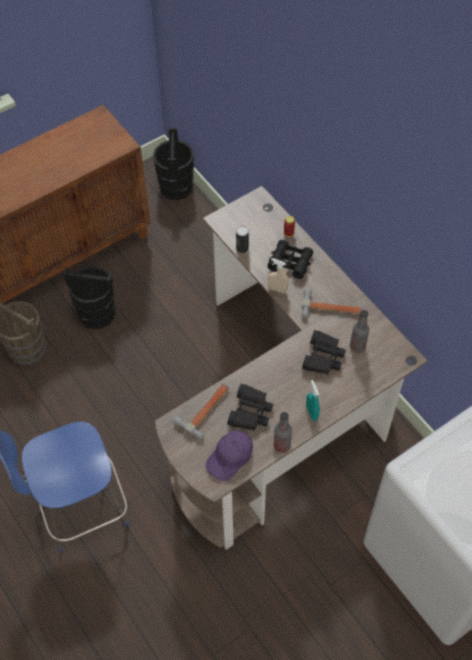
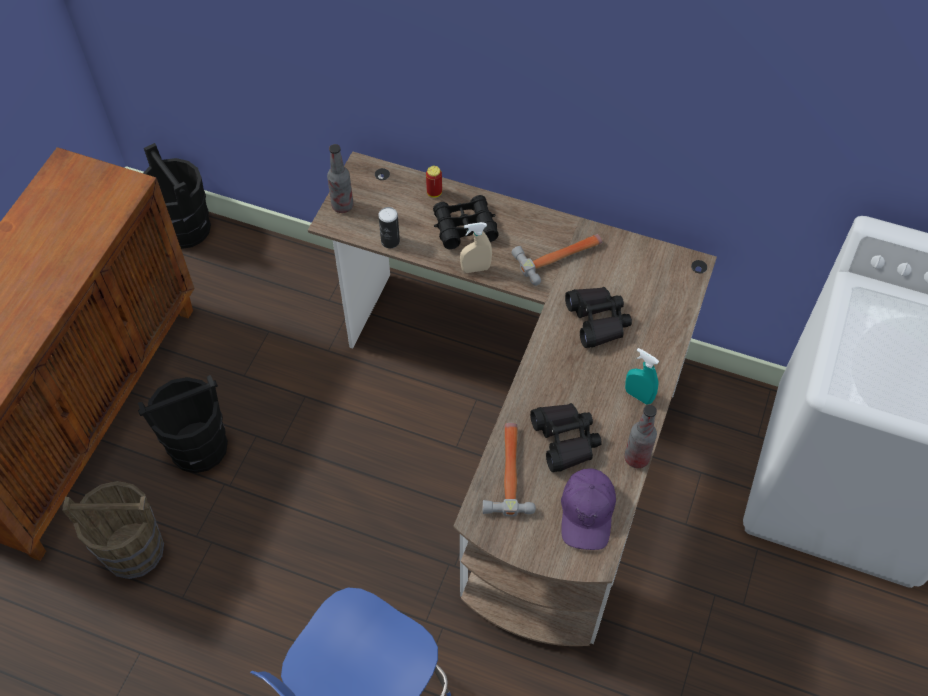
camera: 35 degrees left, 0 degrees up
bottle [350,310,369,353] -> bottle moved to [327,144,354,213]

